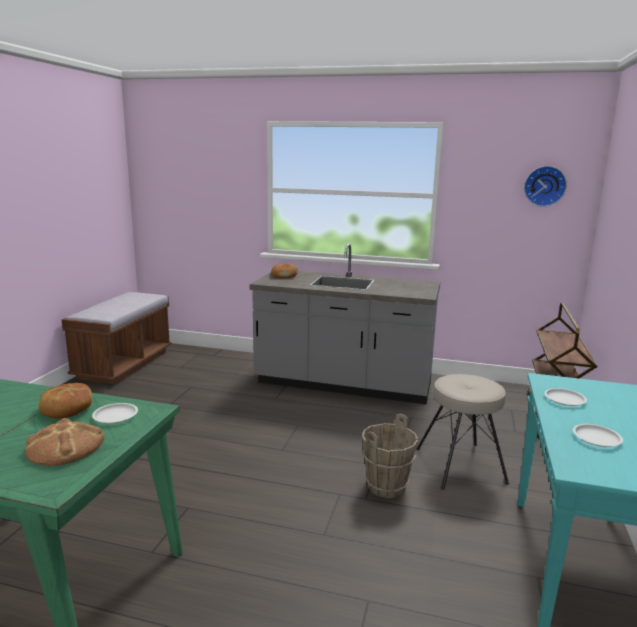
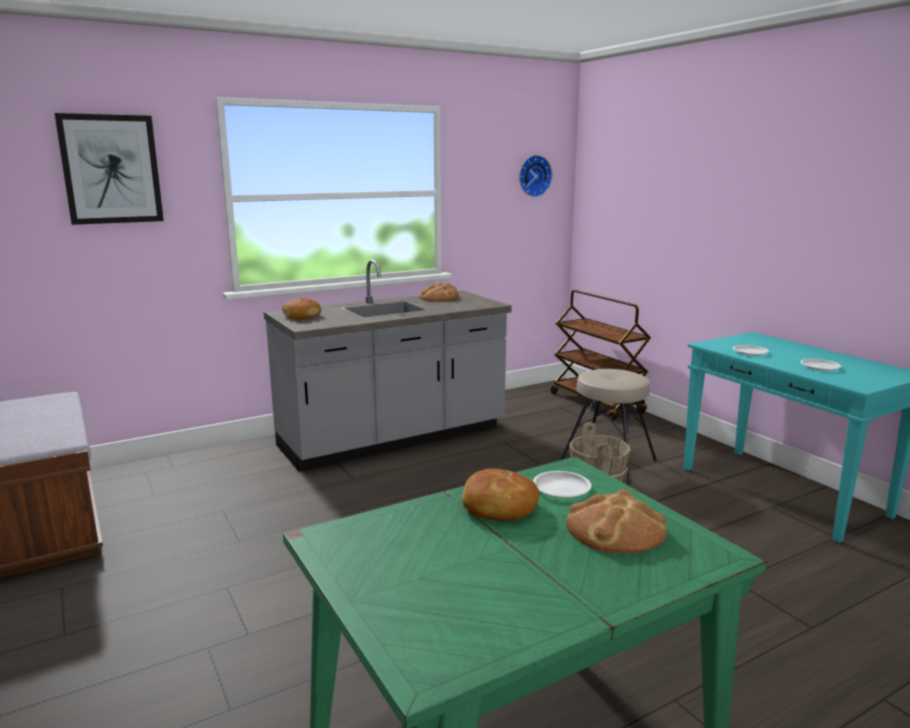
camera: 45 degrees left, 0 degrees up
none -> picture [55,113,164,225]
none -> bread [419,283,459,301]

